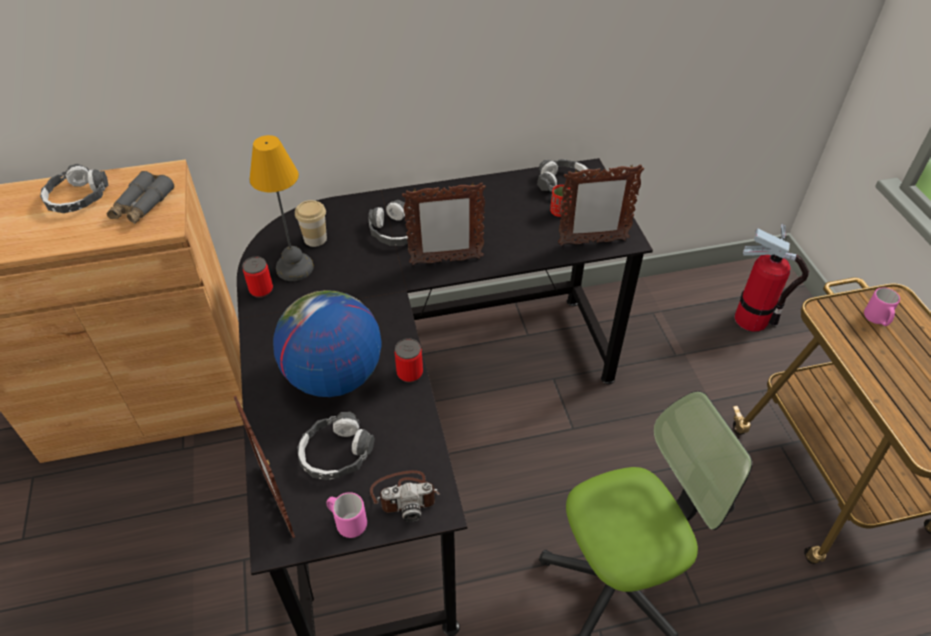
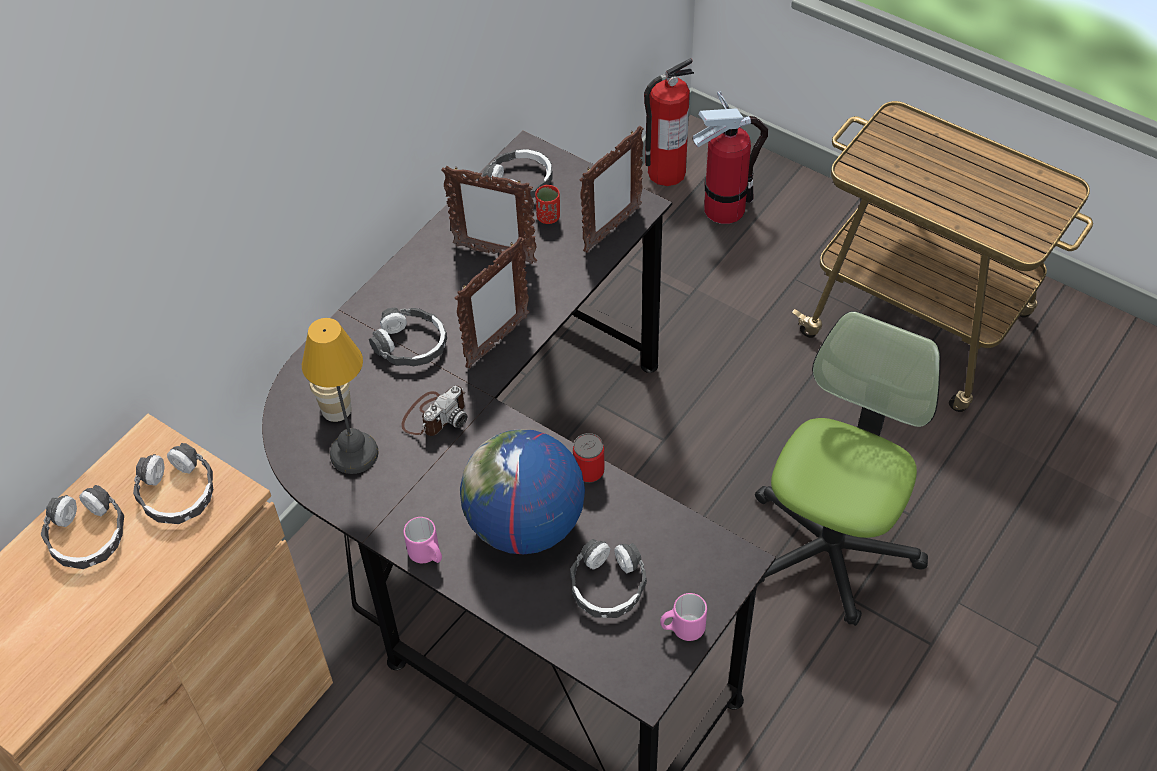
camera: 40 degrees left, 5 degrees up
grey binoculars [107,171,174,225] -> headphones [133,443,213,524]
picture frame [234,396,295,538] -> picture frame moved to [441,166,537,264]
can [242,256,273,298] -> none
camera [370,470,441,522] -> camera moved to [401,386,467,436]
pink mug [864,288,900,326] -> pink mug moved to [404,517,442,563]
none -> fire extinguisher [644,58,694,186]

